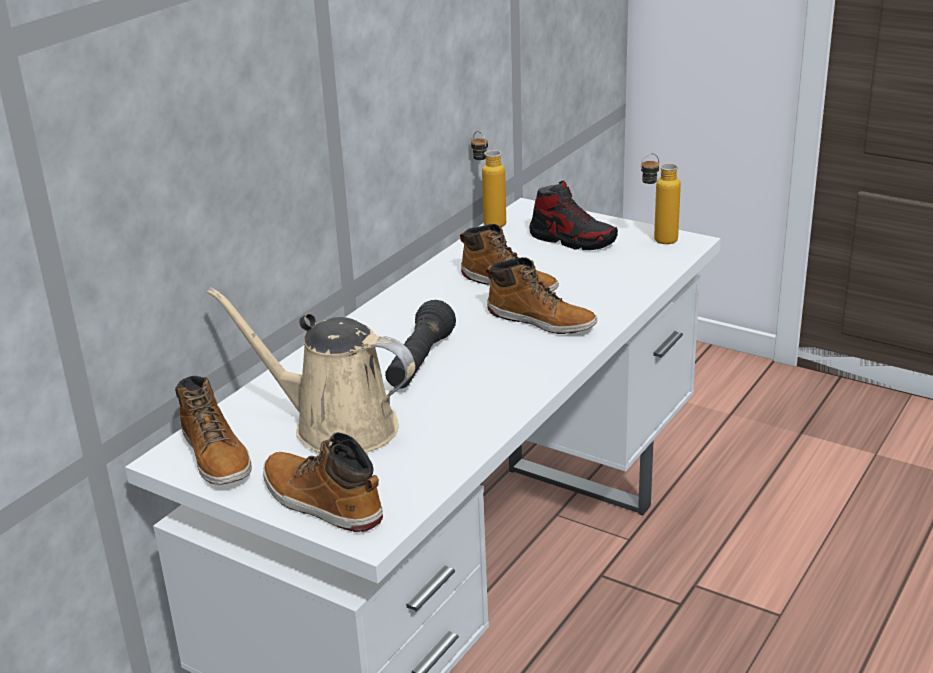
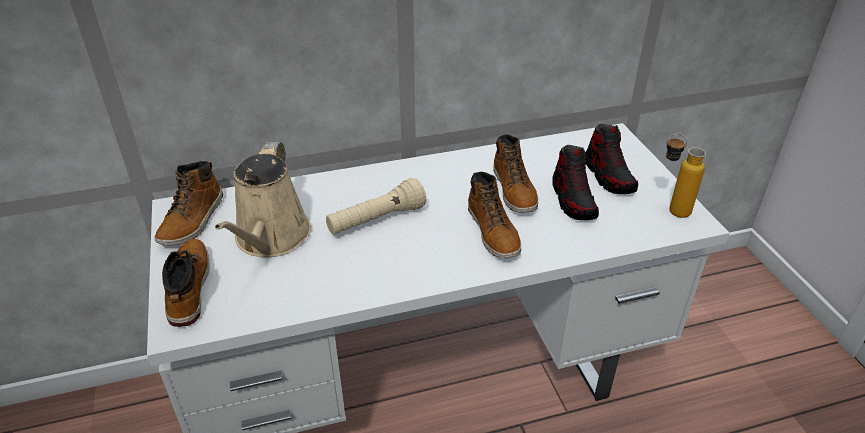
camera: 40 degrees right, 10 degrees up
beige watering can [207,287,415,453] -> beige watering can turned 150 degrees counterclockwise [215,142,311,257]
black flashlight [385,300,456,388] -> beige flashlight [326,178,426,235]
bottle [471,131,506,227] -> none
none -> shoe [552,145,599,220]

